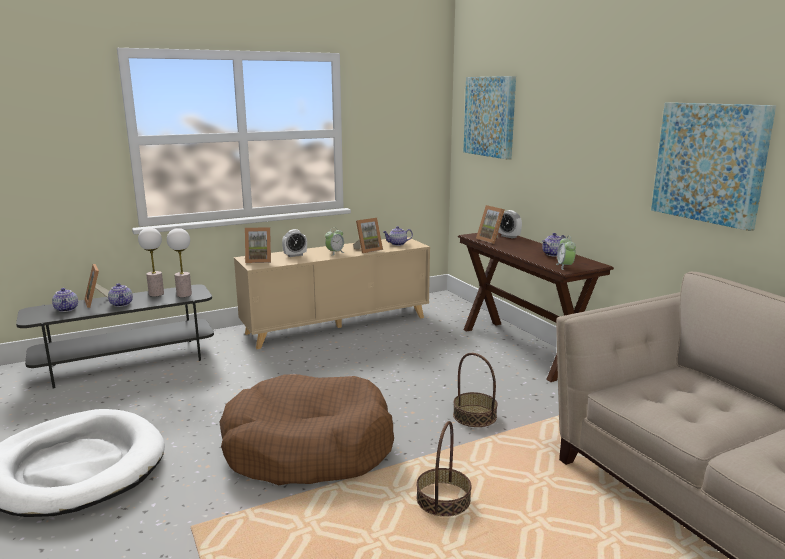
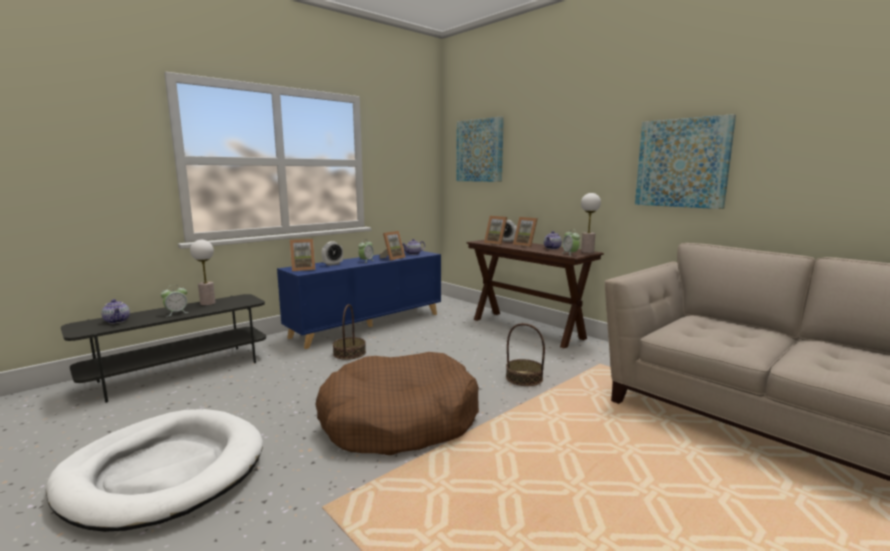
camera: 15 degrees left, 5 degrees down
picture frame [84,264,109,308] -> picture frame moved to [513,217,538,247]
teapot [108,283,133,307] -> alarm clock [160,285,189,316]
table lamp [167,228,192,297] -> table lamp moved to [581,193,601,253]
beige cabinet [234,237,430,349] -> blue cabinet [277,251,441,349]
basket [416,421,472,517] -> basket moved to [333,304,366,360]

